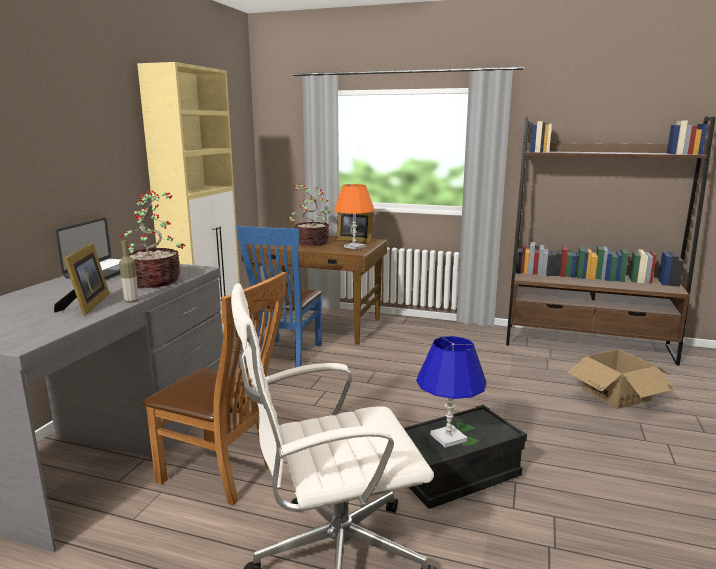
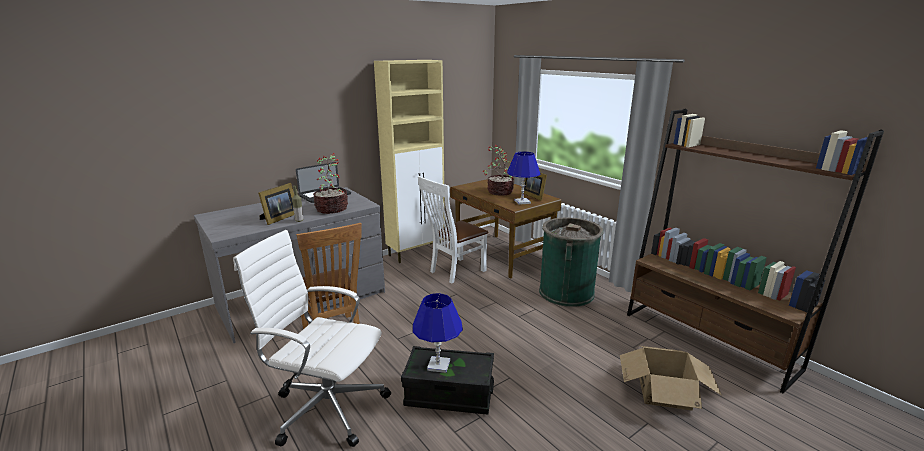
camera: 35 degrees right, 5 degrees up
blue chair [236,226,322,367] -> white chair [418,176,489,284]
orange table lamp [334,184,375,250] -> blue table lamp [507,152,541,205]
none -> green trash can [539,217,604,307]

